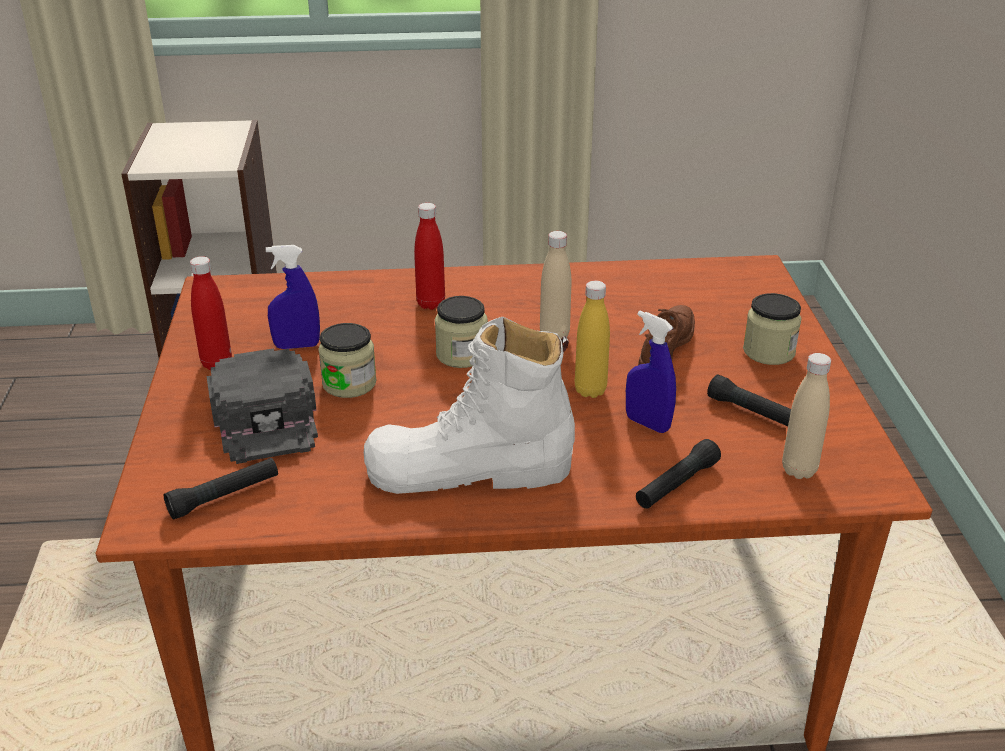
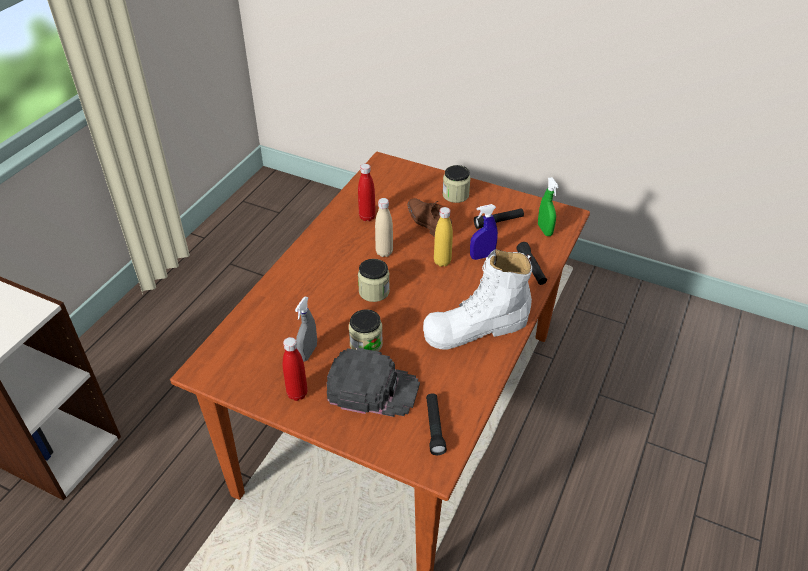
camera: 60 degrees left, 10 degrees up
blue spray bottle [266,245,320,349] -> grey spray bottle [295,297,317,362]
white boot [364,316,575,494] -> white boot turned 45 degrees clockwise [423,249,532,350]
red bottle [414,203,445,310] -> red bottle moved to [358,164,376,221]
beige bottle [782,353,831,479] -> green spray bottle [538,177,559,236]

